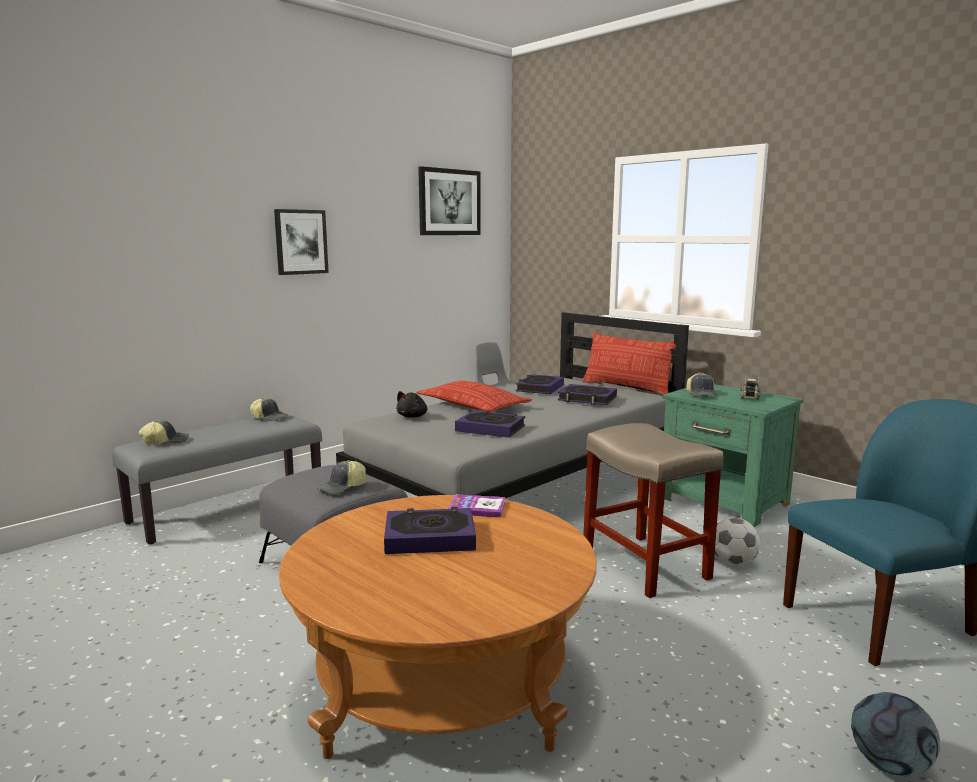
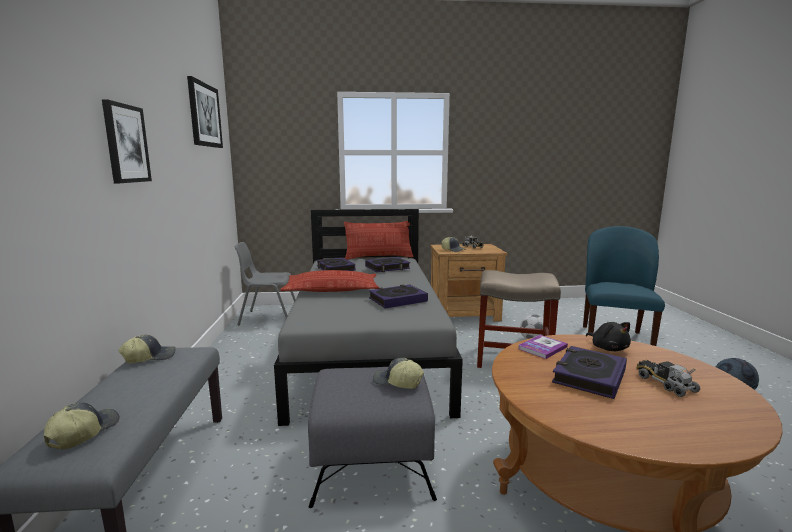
camera: 50 degrees left, 0 degrees up
cap [317,460,366,494] -> cap turned 120 degrees clockwise [373,358,424,389]
black plush toy [396,391,427,418] -> black plush toy moved to [586,322,631,351]
green nightstand [662,384,803,527] -> brown nightstand [430,244,508,322]
none -> toy truck [636,360,700,397]

